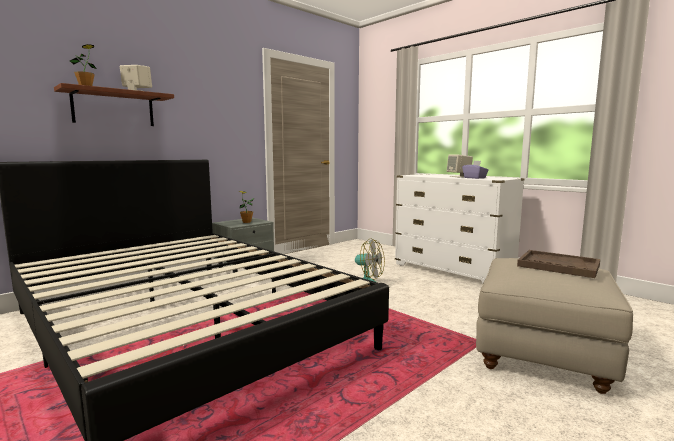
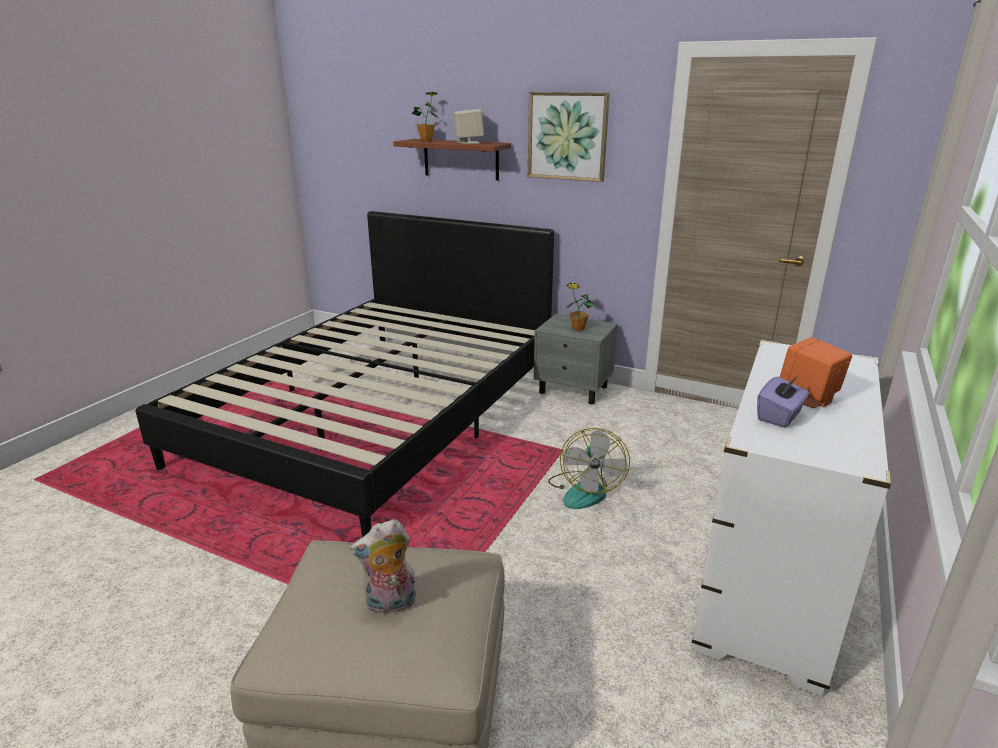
camera: 70 degrees right, 15 degrees up
beige speaker [447,155,473,177] -> orange speaker [780,337,852,408]
brown tray [517,250,600,278] -> plush toy [350,519,417,614]
none -> picture [528,92,610,182]

